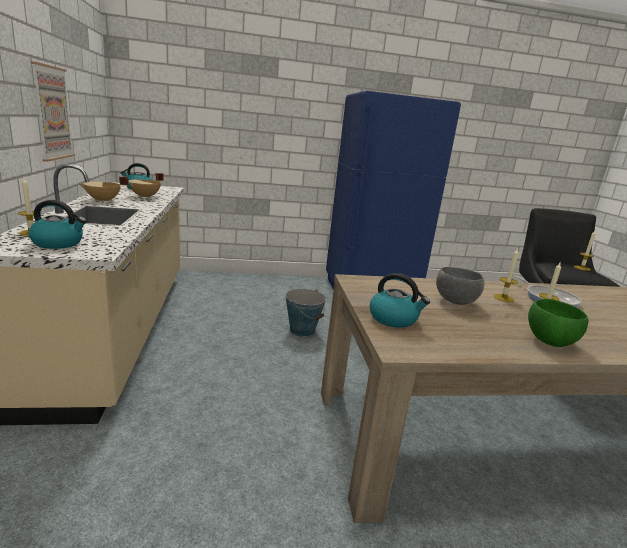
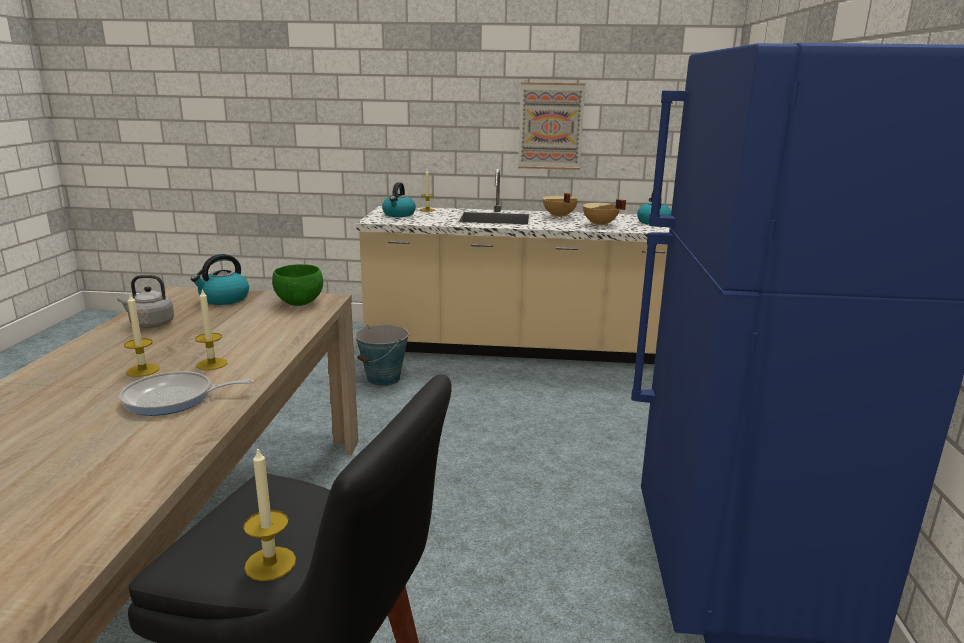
camera: 105 degrees right, 0 degrees up
bucket [285,289,326,337] -> bucket moved to [355,325,409,386]
grey bowl [436,267,484,305] -> none
green bowl [528,299,588,347] -> green bowl moved to [272,264,323,306]
none -> grey kettle [117,275,174,328]

